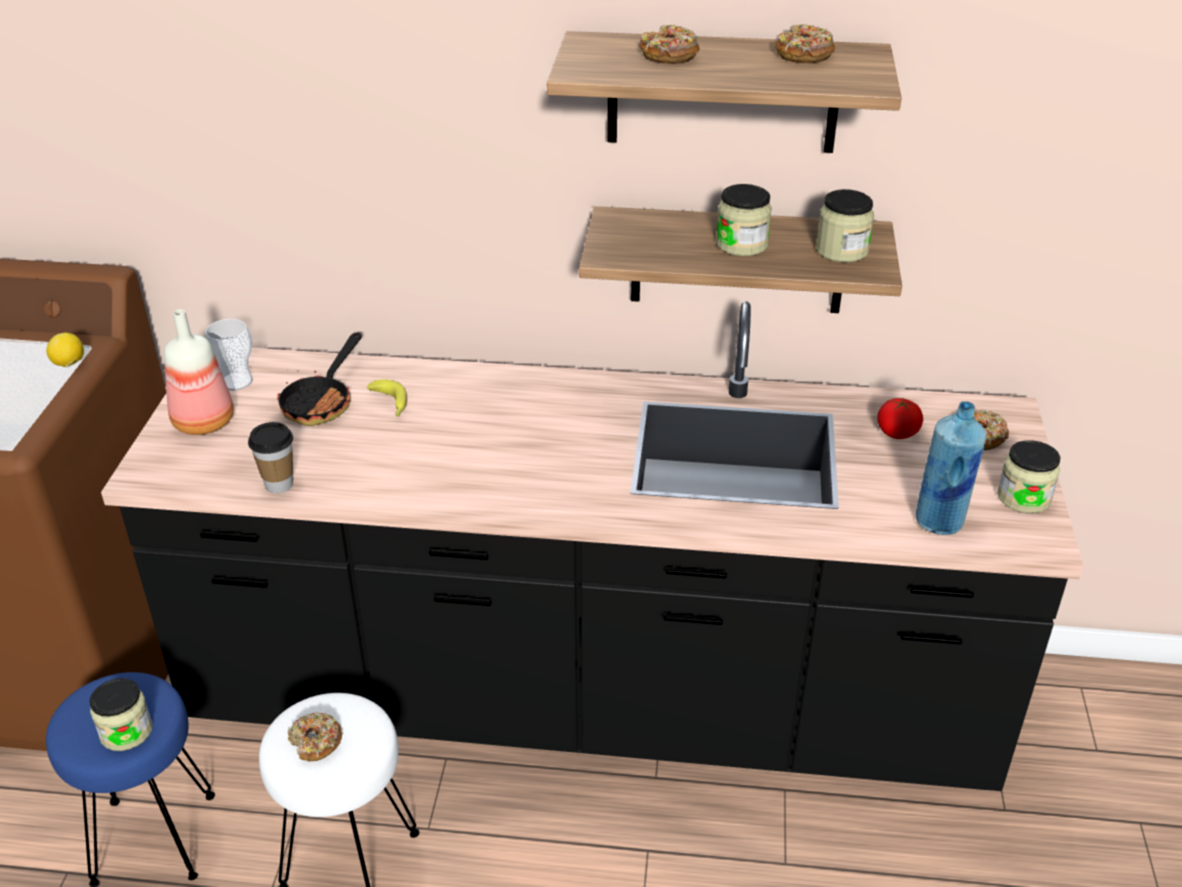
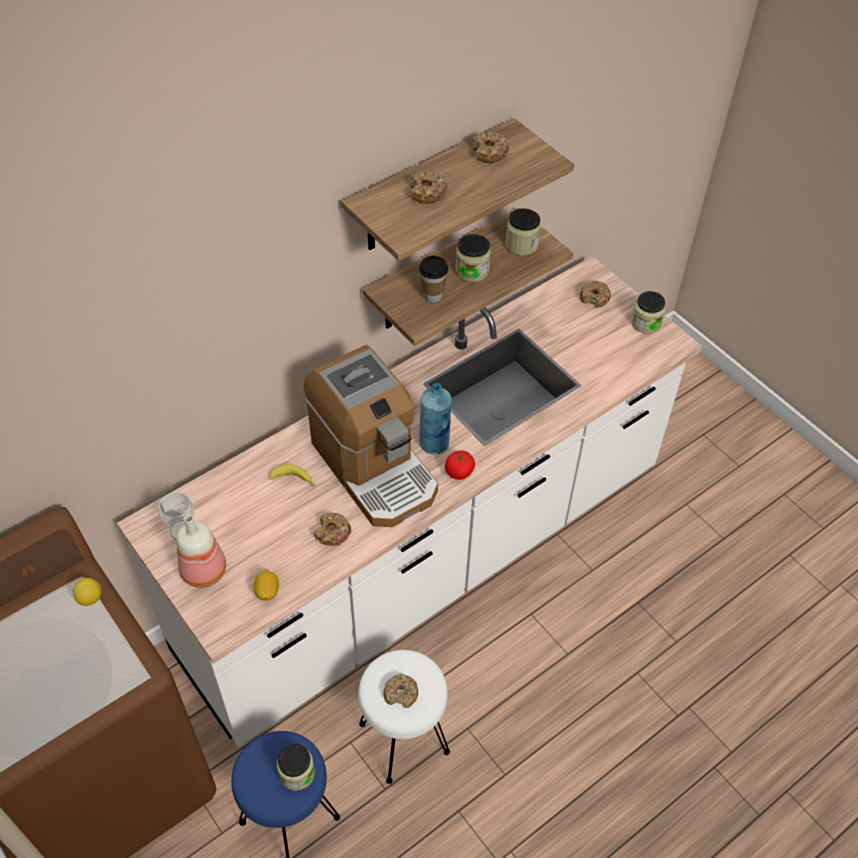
camera: 45 degrees left, 15 degrees up
black counter [101,301,1083,791] -> white counter [117,256,702,747]
cup [248,422,293,494] -> cup moved to [419,256,449,303]
frying pan [277,333,362,426] -> none
tomato [877,398,923,439] -> tomato moved to [445,451,475,480]
blue bottle [916,401,986,535] -> blue bottle moved to [419,383,452,454]
none -> lemon [254,569,279,601]
none -> coffee machine [304,345,438,527]
none -> donut [314,512,351,546]

